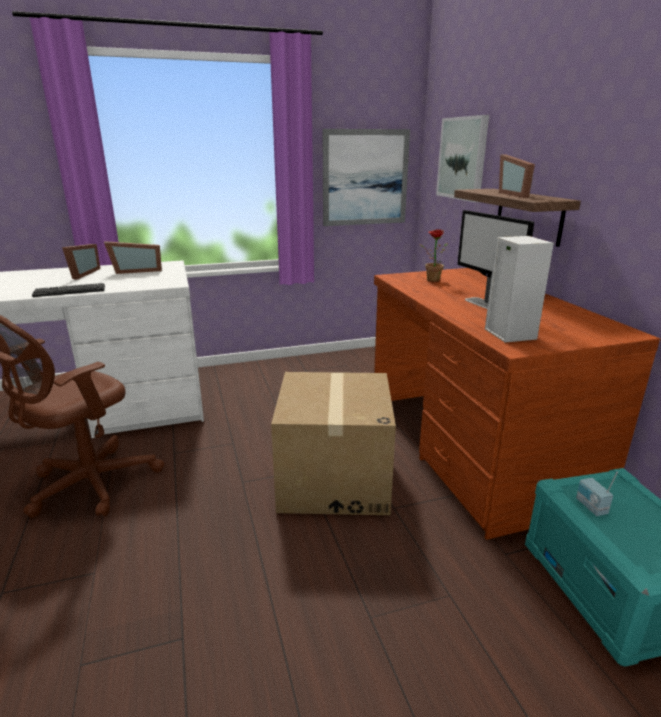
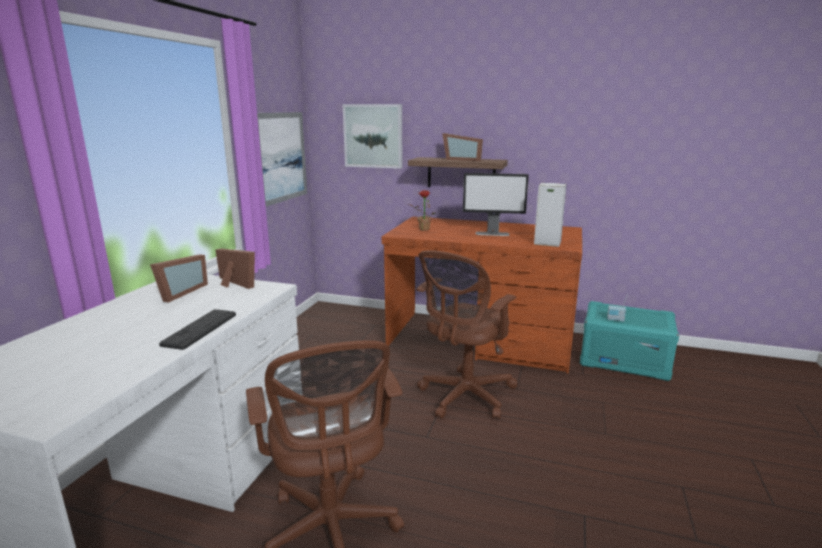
camera: 55 degrees left, 5 degrees down
picture frame [62,244,101,279] -> picture frame moved to [215,249,255,289]
cardboard box [271,372,396,515] -> brown office chair [416,250,518,419]

